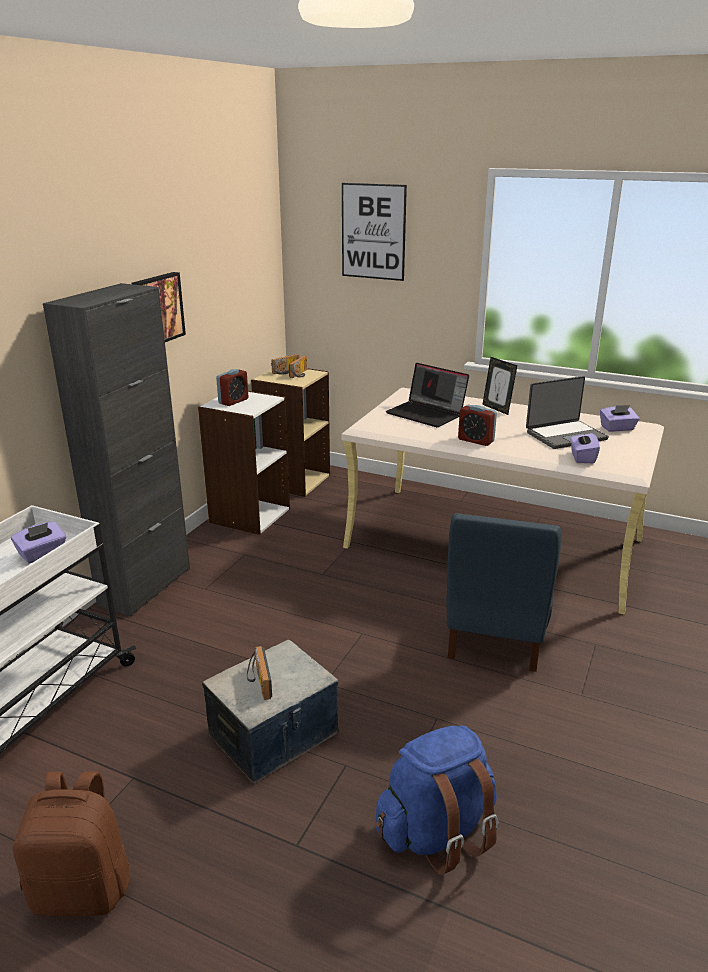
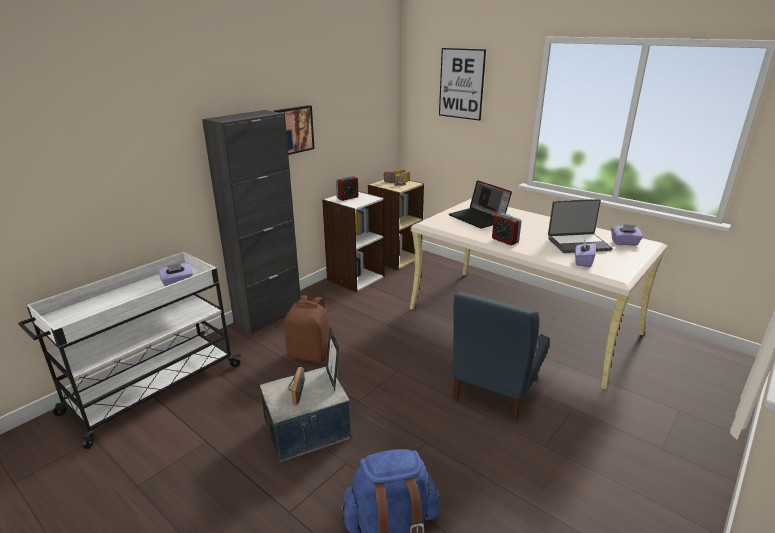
camera: 15 degrees right, 0 degrees up
brown backpack [13,771,130,917] -> brown backpack moved to [284,295,329,363]
picture frame [482,357,517,415] -> picture frame moved to [326,328,339,391]

